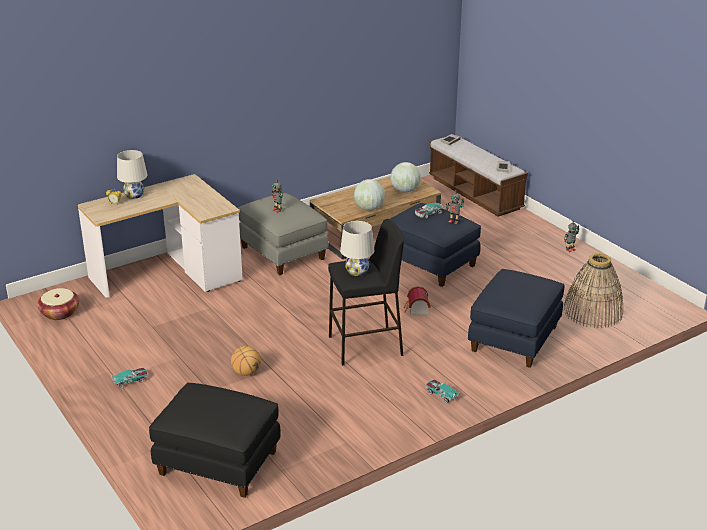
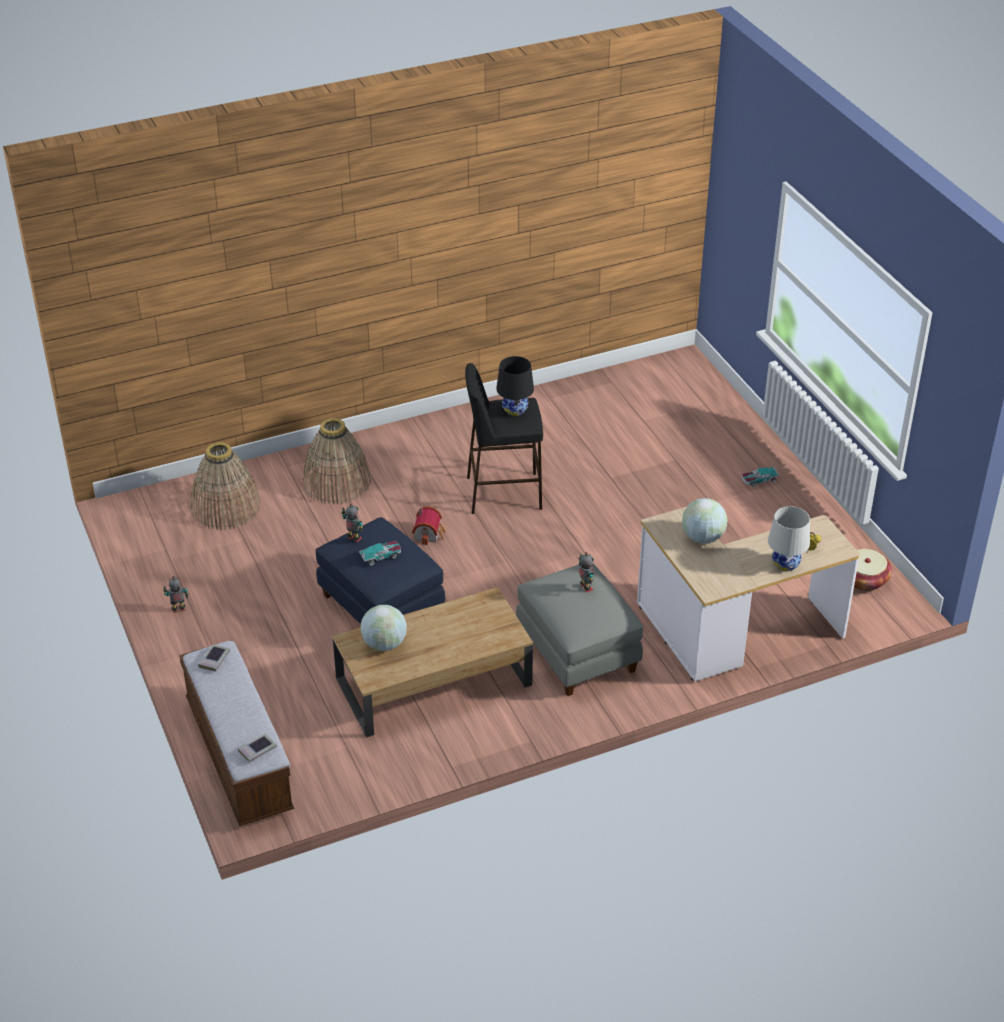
camera: 170 degrees left, 10 degrees up
black ottoman [149,383,281,498] -> none
basketball [231,346,261,376] -> none
white table lamp [340,221,374,276] -> black table lamp [496,356,534,416]
globe [354,179,385,211] -> globe moved to [682,498,727,544]
toy car [426,380,460,403] -> none
blue ottoman [468,269,565,368] -> basket [303,418,371,505]

